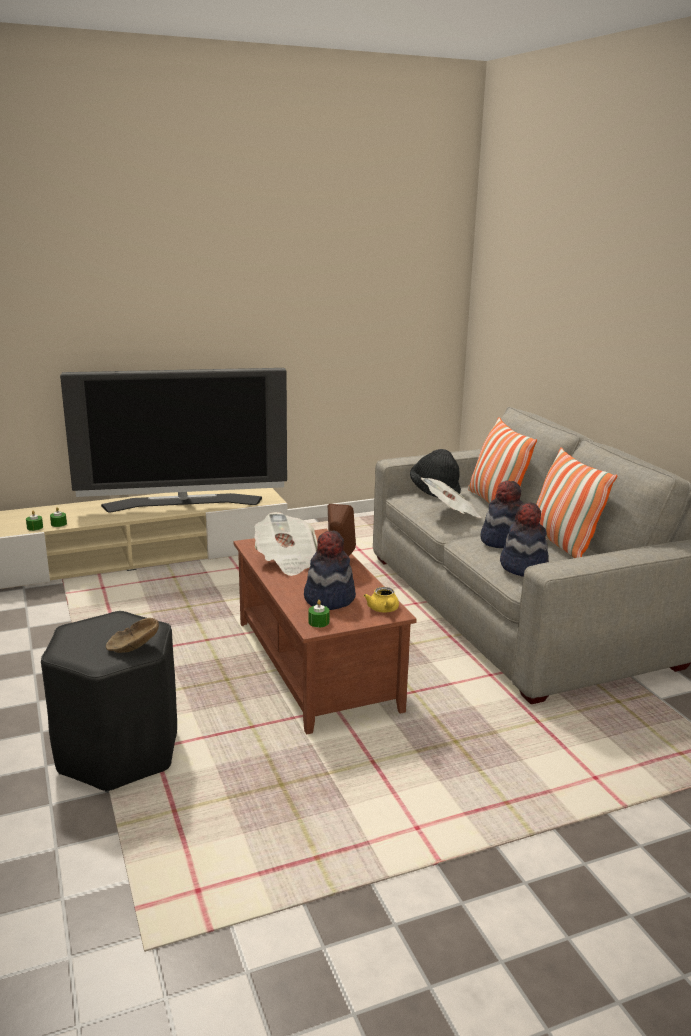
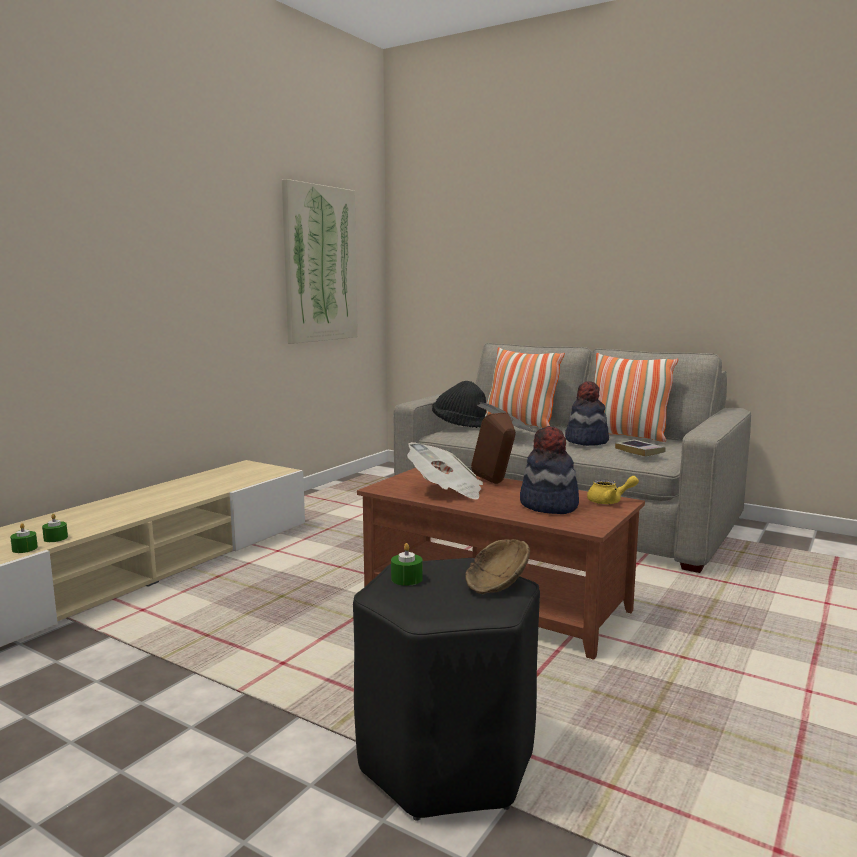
camera: 35 degrees left, 10 degrees down
television [60,368,287,513] -> none
green candle [308,600,330,627] -> green candle moved to [391,543,423,586]
yellow teapot [364,587,399,612] -> yellow teapot turned 45 degrees counterclockwise [587,476,639,504]
hat [500,502,549,577] -> book [615,439,666,457]
none -> picture [282,179,358,344]

